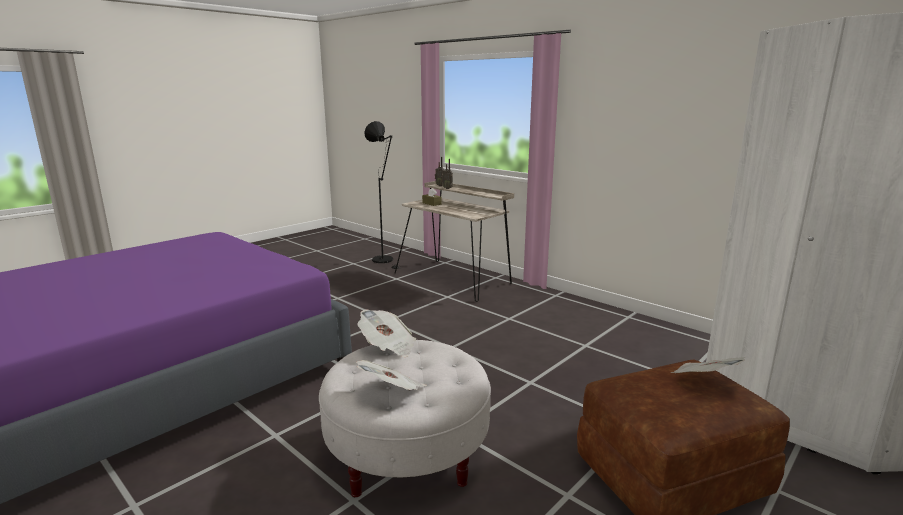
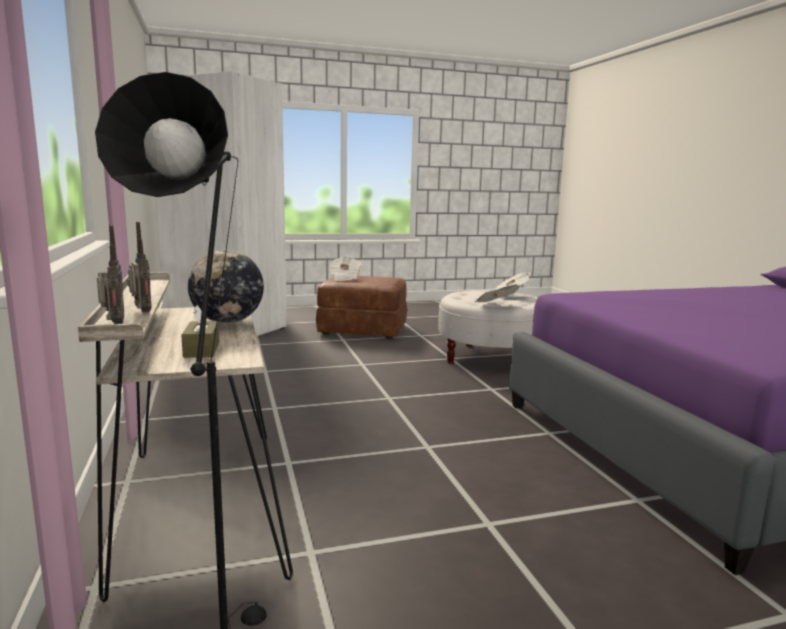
camera: 150 degrees left, 5 degrees down
none -> globe [188,250,264,323]

